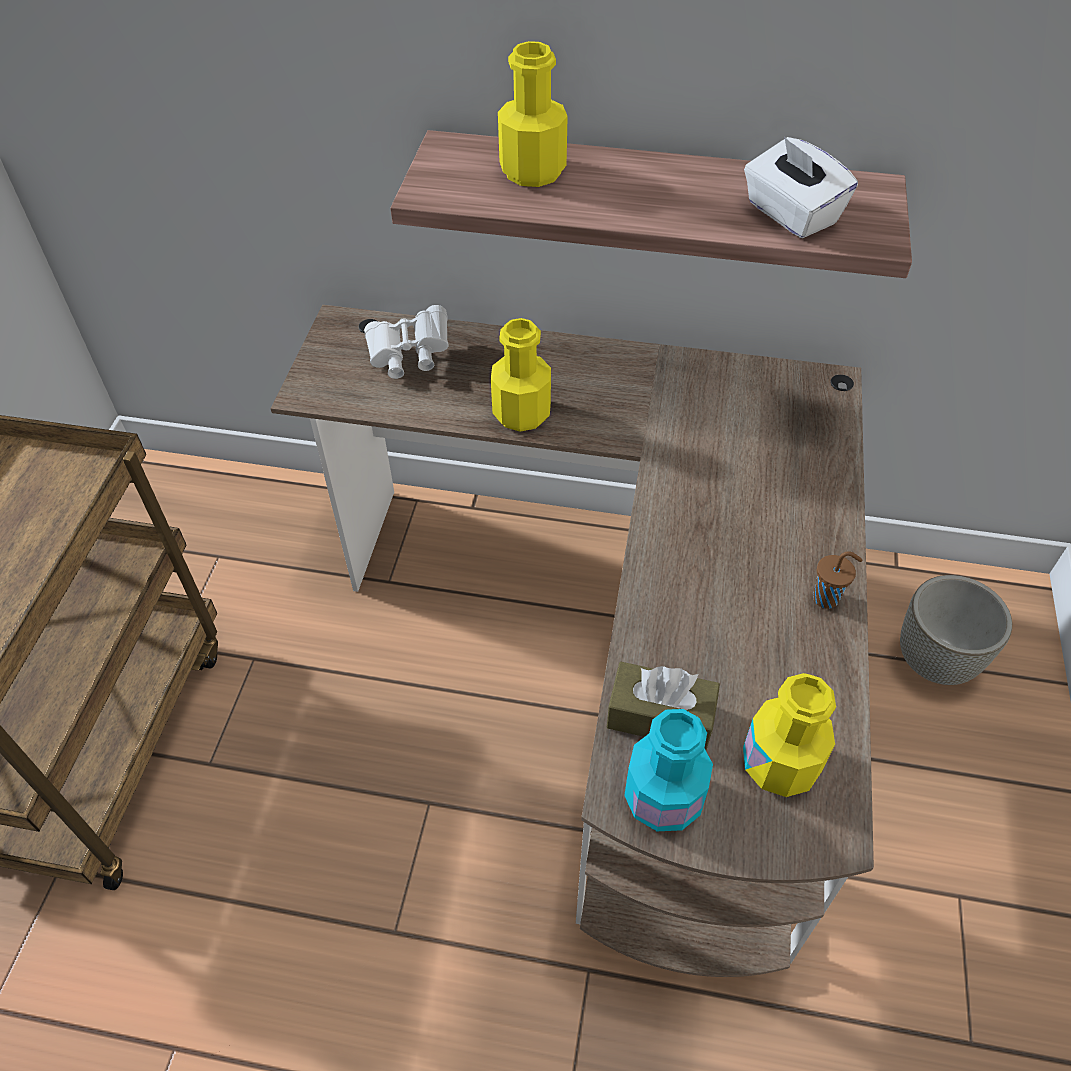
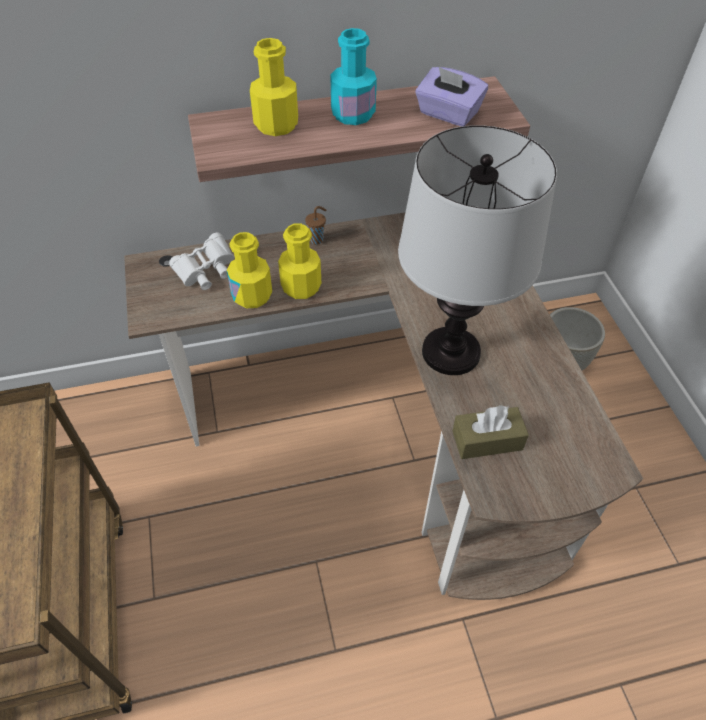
camera: 25 degrees left, 0 degrees up
turquoise bottle [624,709,713,831] -> turquoise bottle moved to [330,28,377,125]
yellow bottle [743,673,836,797] -> yellow bottle moved to [227,232,272,308]
white tissue box [744,136,858,238] -> purple tissue box [415,67,488,126]
brown cup [813,551,862,609] -> brown cup moved to [305,206,326,245]
none -> table lamp [398,125,557,375]

